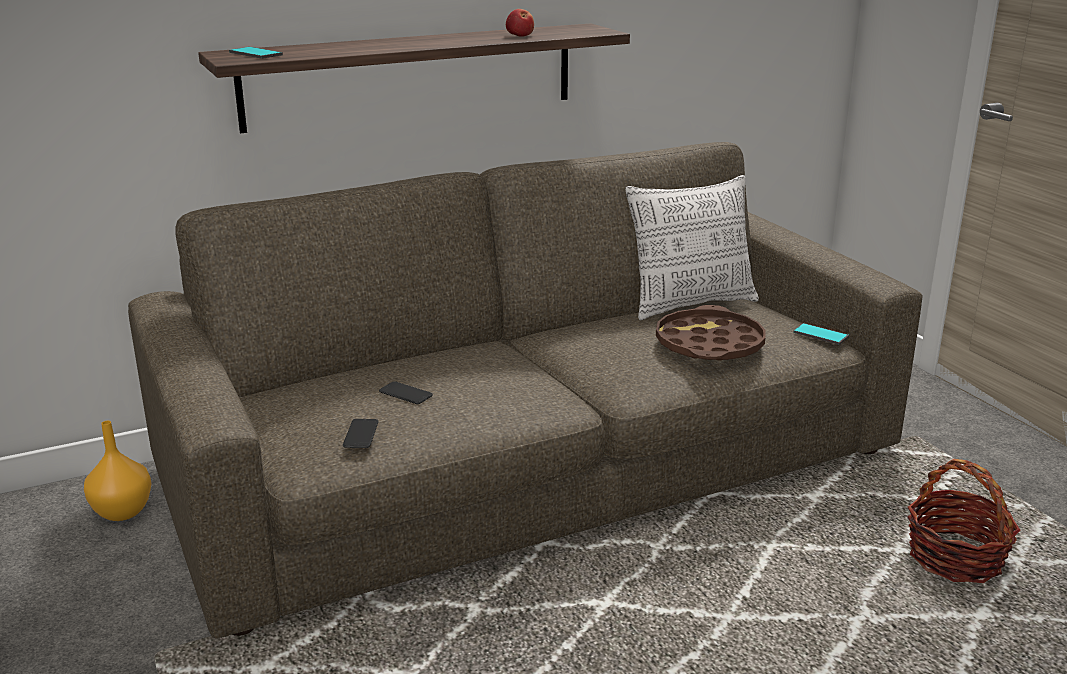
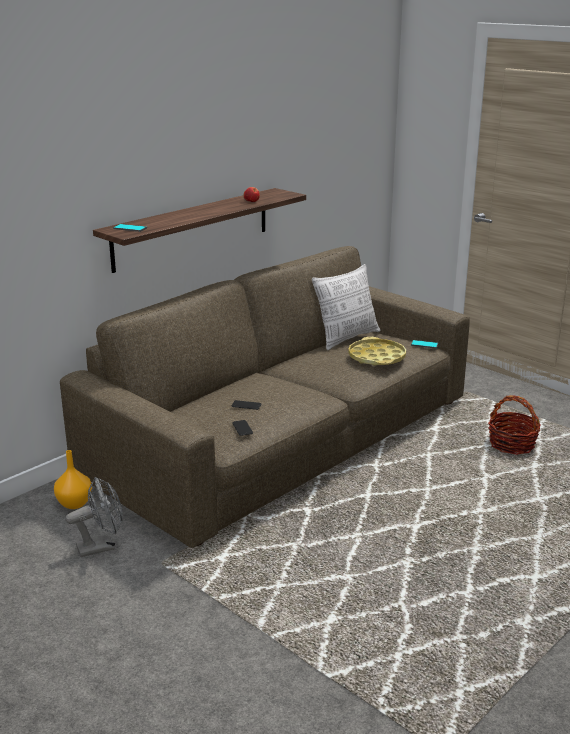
camera: 20 degrees left, 0 degrees up
brown tray [656,305,765,360] -> yellow tray [348,337,406,366]
none -> grey fan [66,477,123,557]

